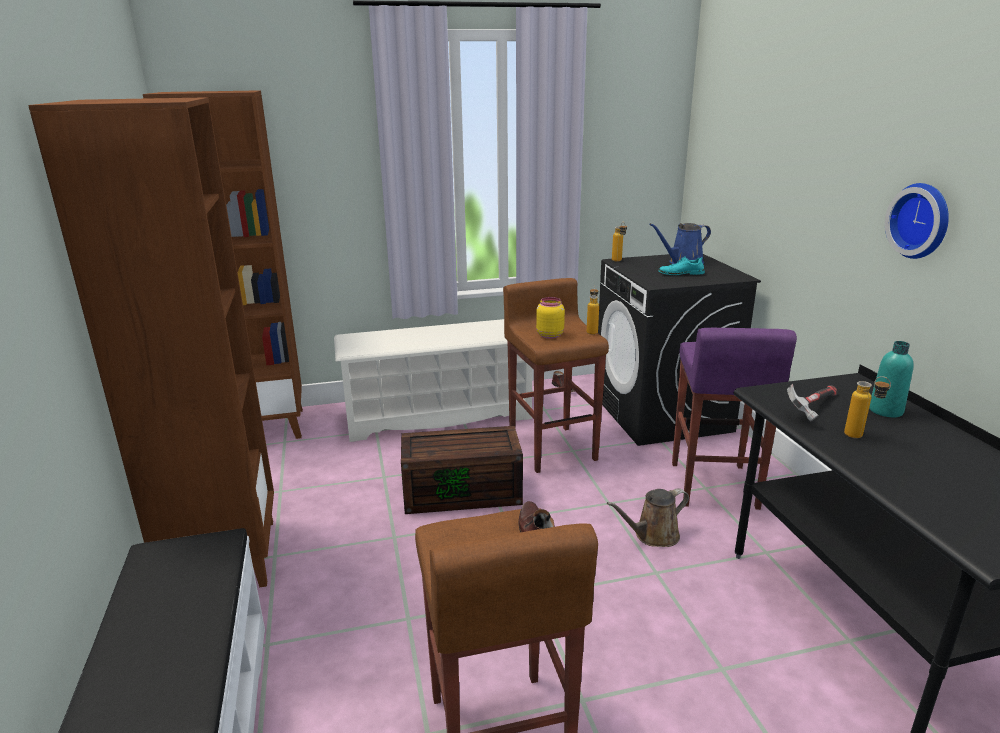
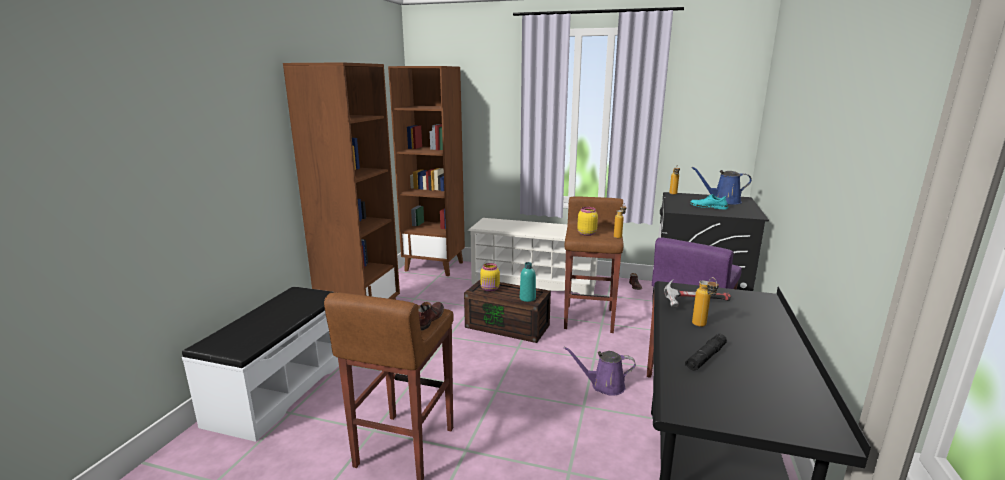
camera: 30 degrees right, 5 degrees down
brown watering can [607,489,689,547] -> purple watering can [564,347,636,396]
turquoise bottle [869,341,914,417] -> turquoise bottle moved to [520,262,536,302]
wall clock [885,183,949,259] -> none
none -> yellow jar [480,263,500,292]
none -> black flashlight [685,334,727,371]

